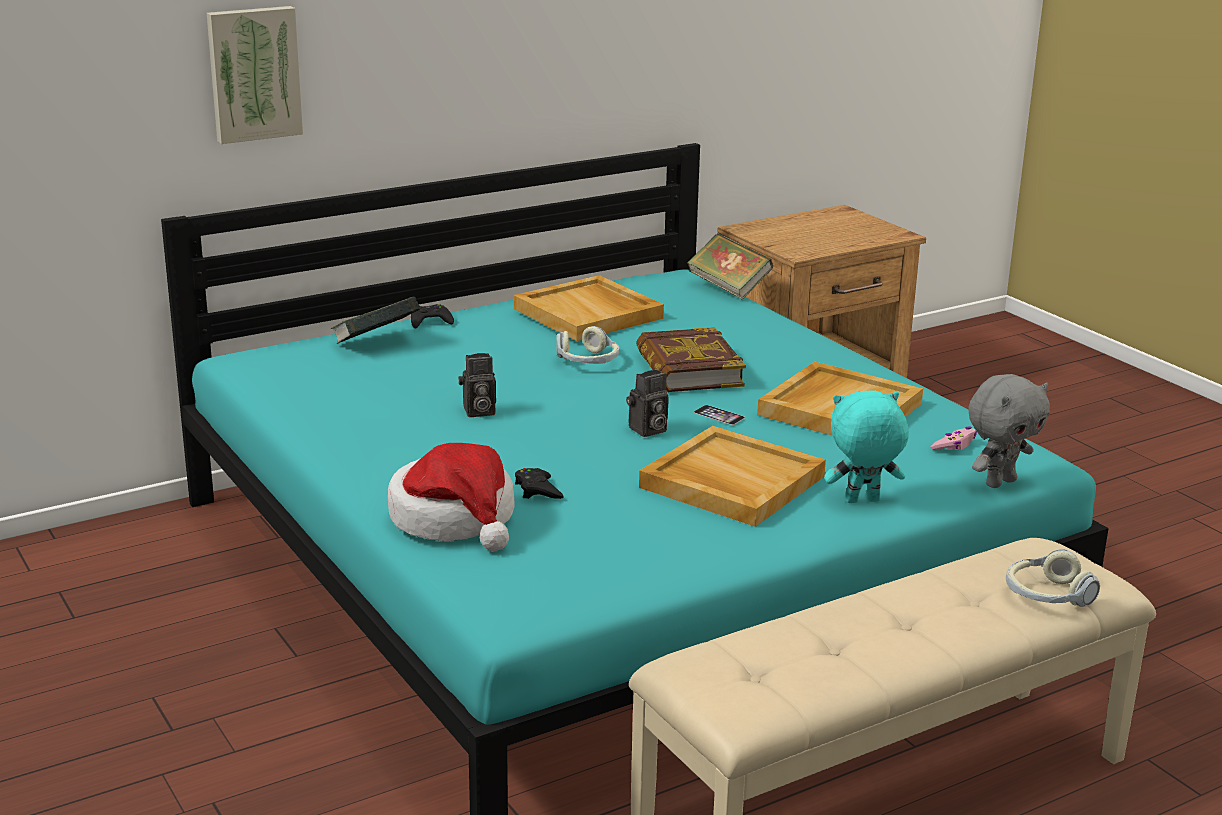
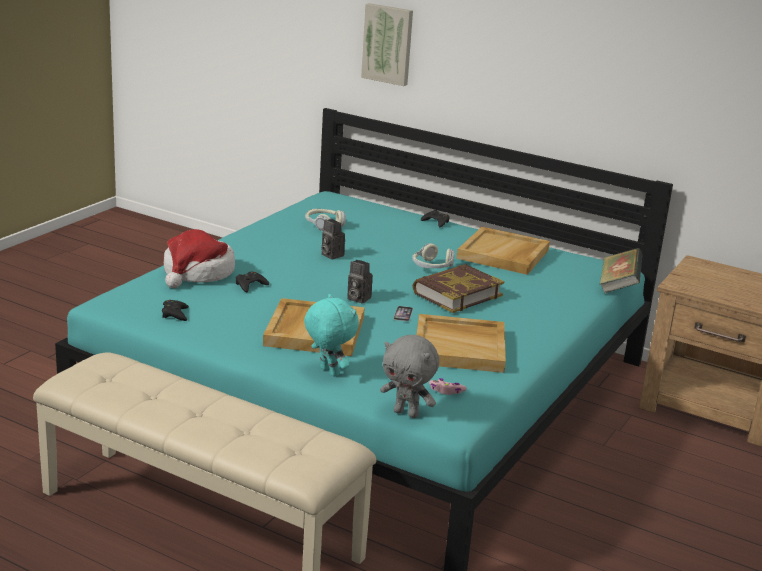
camera: 60 degrees right, 0 degrees up
book [330,296,420,344] -> none
headphones [1006,550,1100,607] -> headphones moved to [305,209,346,231]
none -> black game controller [162,300,189,321]

